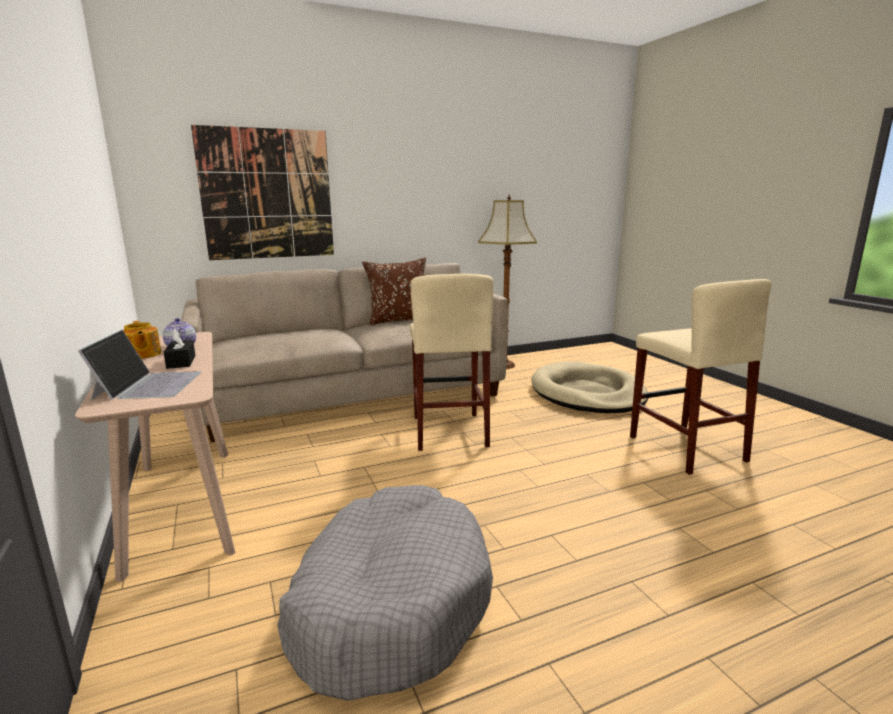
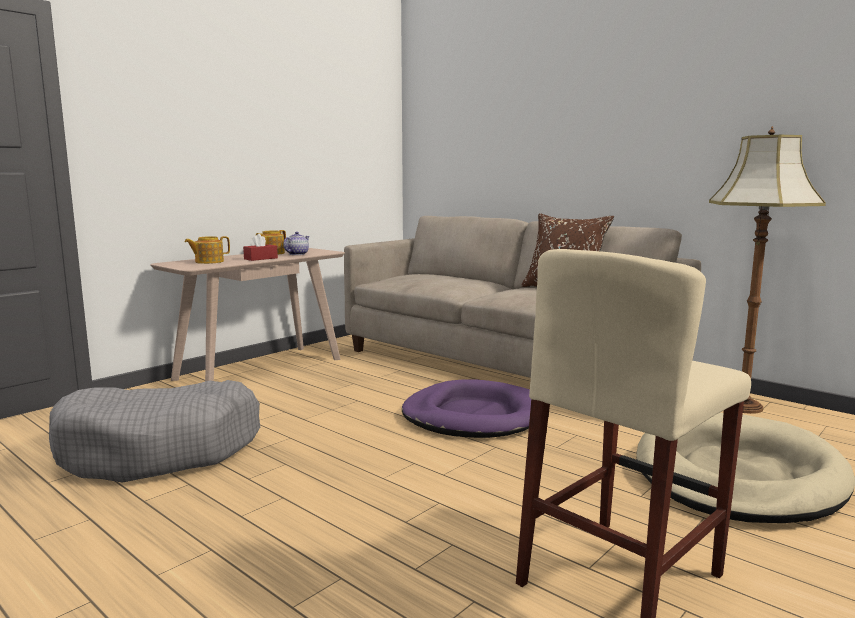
camera: 65 degrees right, 5 degrees down
laptop [78,330,201,400] -> teapot [185,236,230,264]
black tissue box [164,329,196,369] -> red tissue box [243,234,278,261]
picture [191,125,334,260] -> none
beige stool [410,274,493,451] -> purple dog bed [402,379,531,438]

